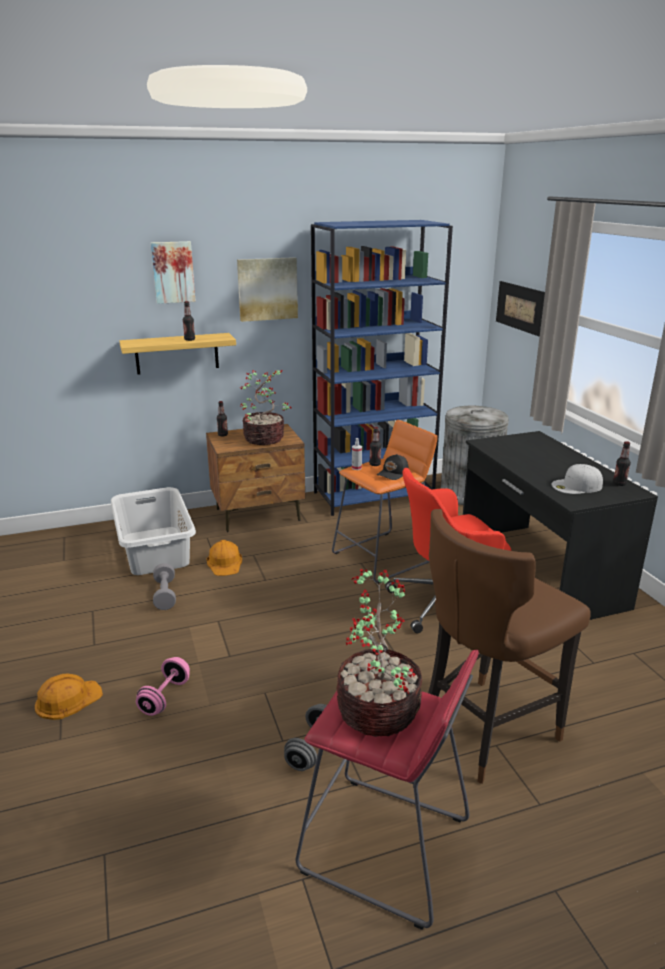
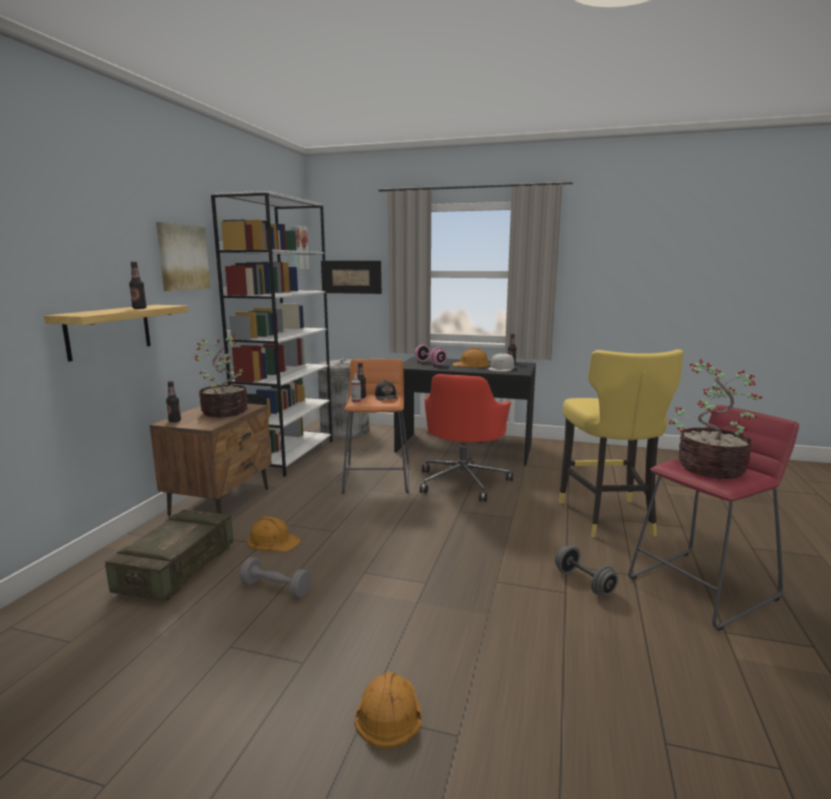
camera: 55 degrees left, 10 degrees down
grey laundry basket [111,487,196,575] -> crate [105,509,233,602]
pink dumbbell [136,657,190,716] -> pink dumbbell moved to [415,344,447,366]
picture [151,241,196,304] -> picture moved to [290,225,309,269]
blue bookcase [311,220,453,516] -> white bookcase [211,191,333,477]
brown stool [428,509,591,784] -> yellow stool [559,349,684,538]
none -> orange hard hat [452,348,490,368]

